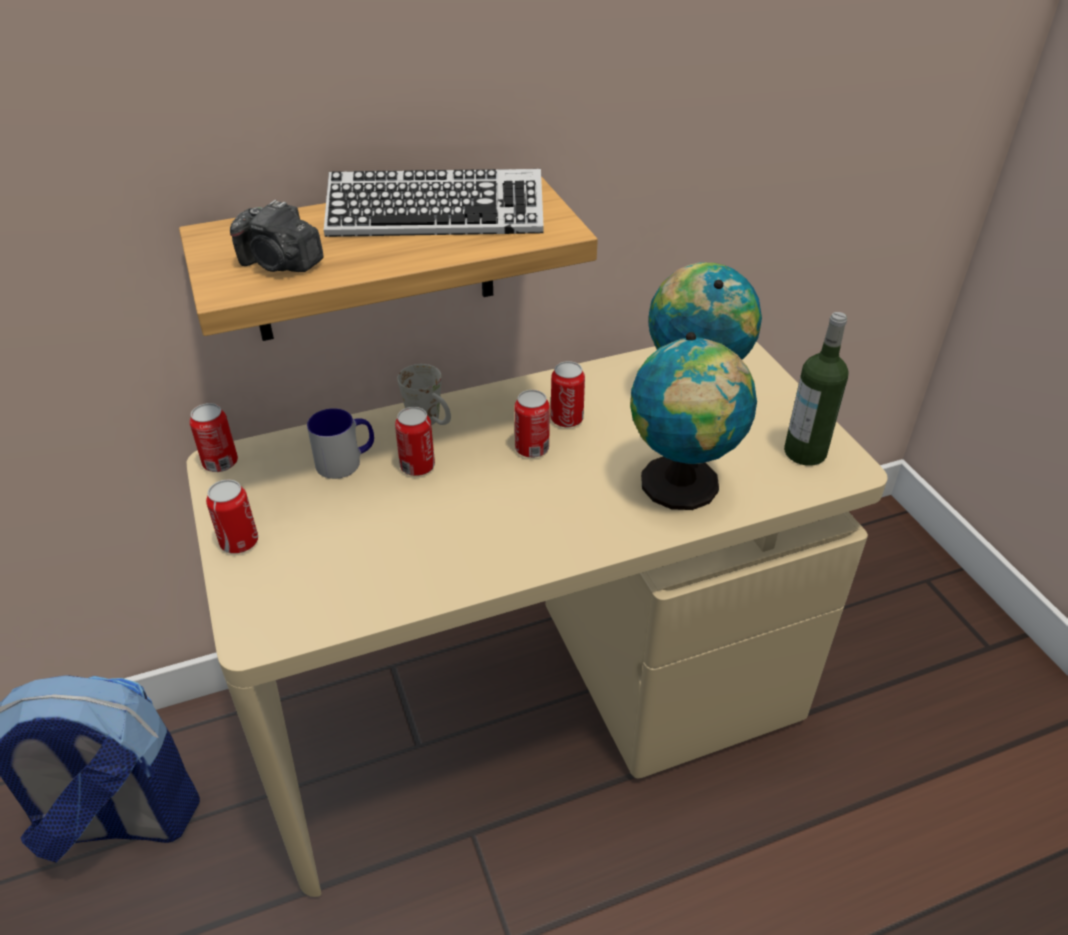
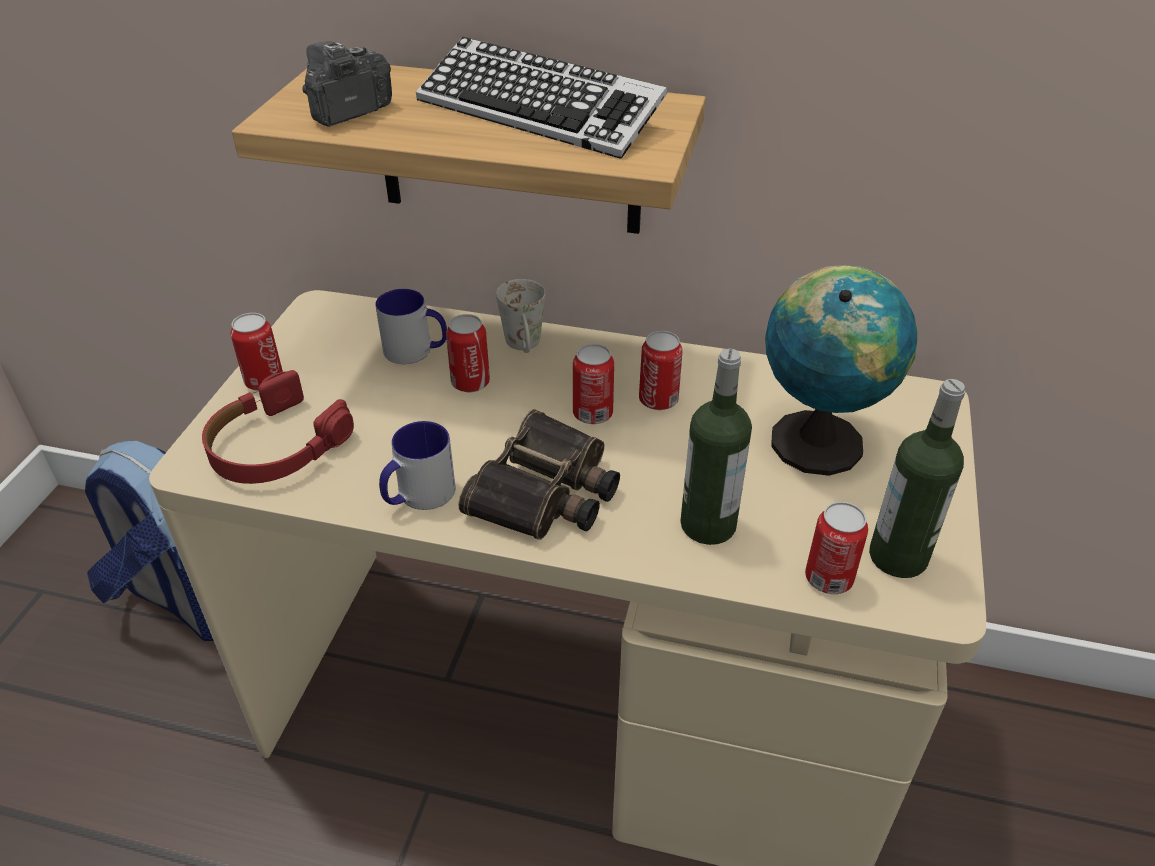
camera: 35 degrees right, 0 degrees up
can [190,403,238,472] -> can moved to [805,502,868,594]
camera [230,200,324,272] -> camera turned 75 degrees clockwise [302,41,392,127]
globe [630,332,757,510] -> bottle [680,349,752,545]
none -> red headphones [202,370,354,484]
none -> mug [379,421,455,510]
none -> binoculars [458,409,620,540]

